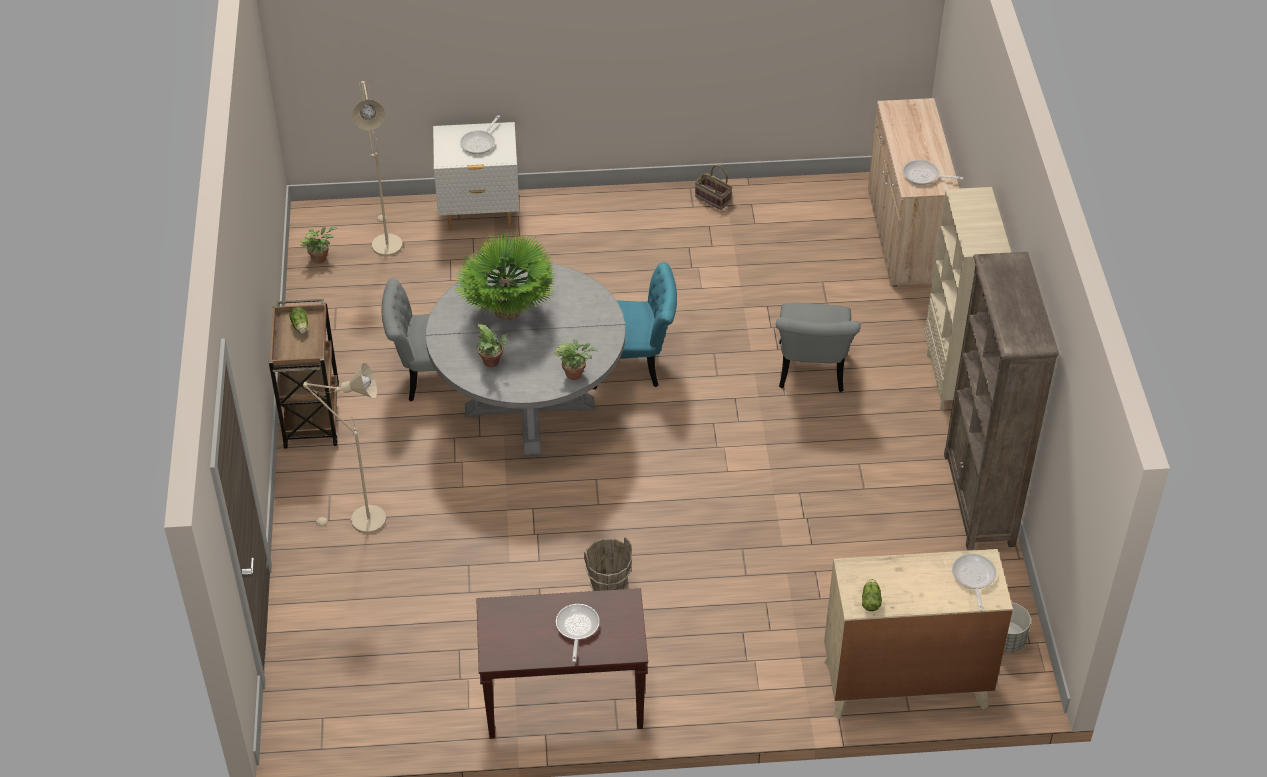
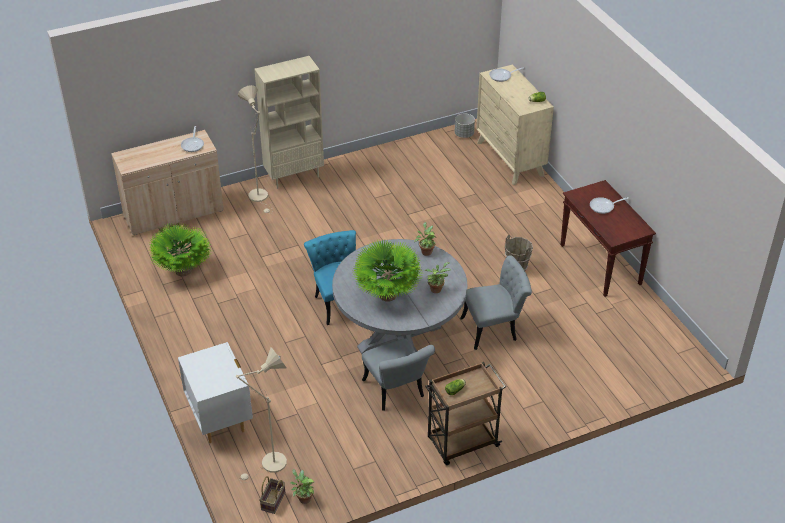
camera: 110 degrees left, 5 degrees down
beige floor lamp [303,363,386,533] -> beige floor lamp moved to [238,85,273,214]
frying pan [460,115,500,154] -> none
basket [695,165,732,210] -> basket moved to [259,476,285,514]
grey chair [776,303,861,392] -> grey chair moved to [460,255,532,350]
brown bookcase [944,252,1059,550] -> none
none -> potted plant [148,223,211,277]

